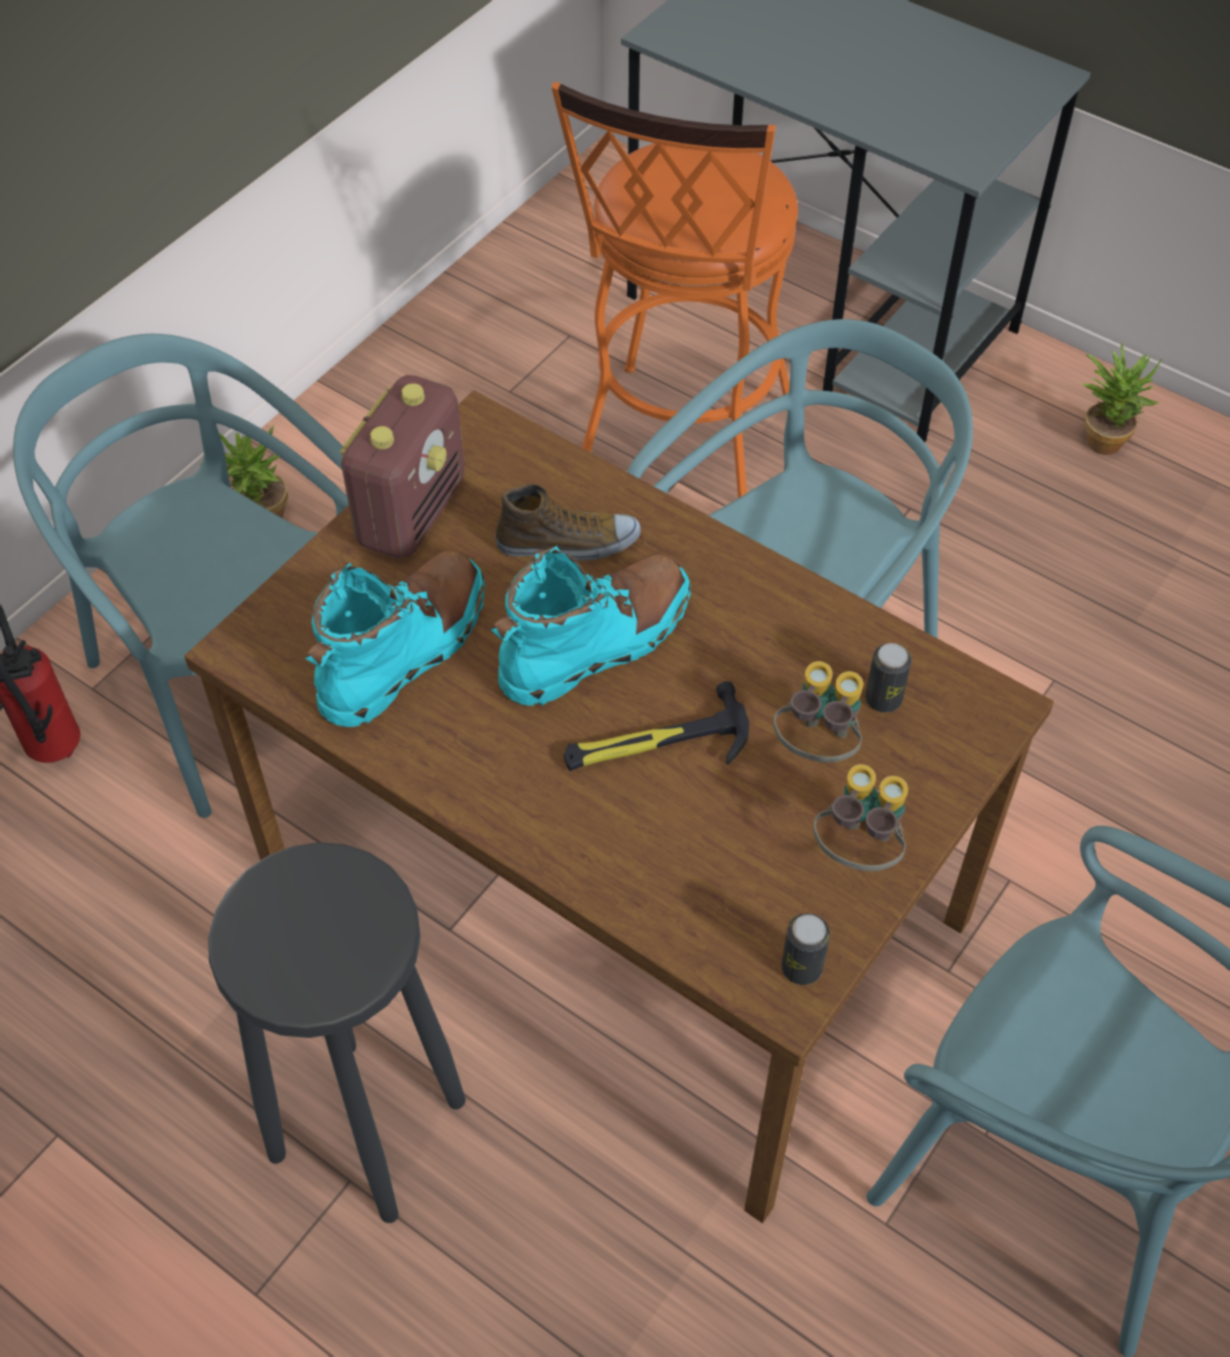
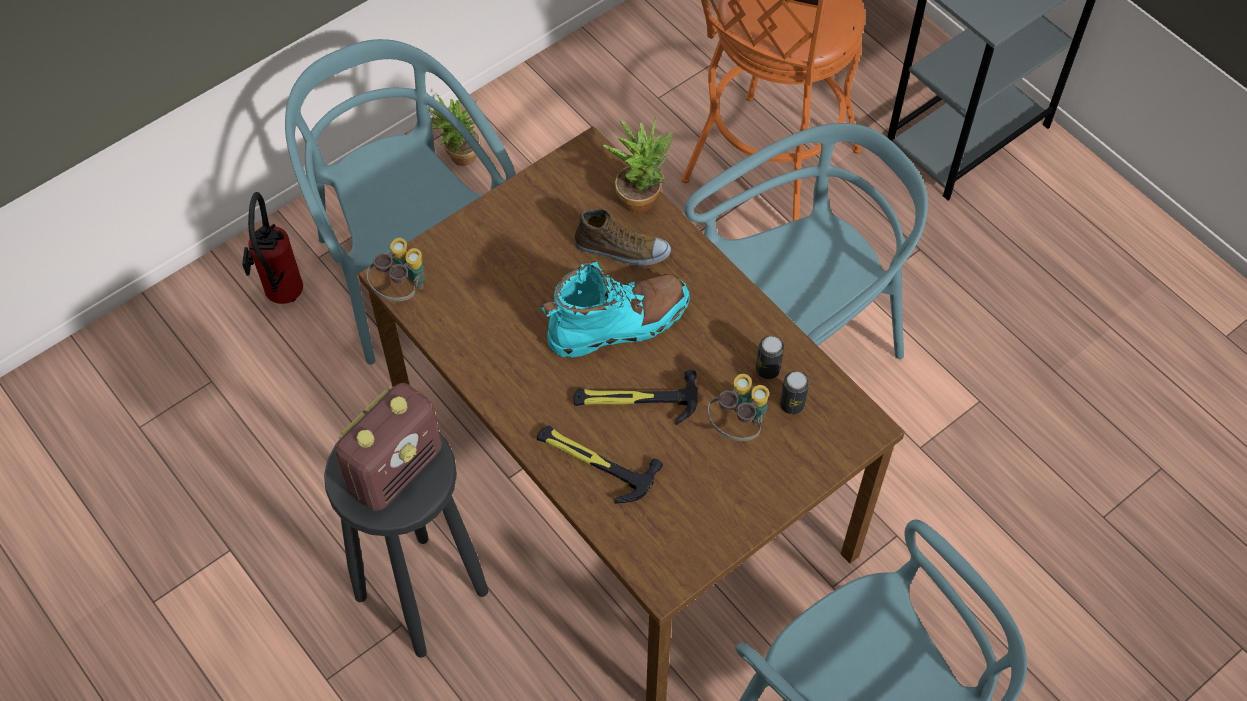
camera: 15 degrees right, 5 degrees up
turquoise boot [305,550,485,727] -> none
radio [340,375,465,559] -> radio moved to [335,383,441,511]
can [781,913,830,985] -> can moved to [756,336,784,379]
binoculars [813,764,908,871] -> binoculars moved to [367,238,424,301]
potted plant [1081,343,1162,455] -> potted plant moved to [603,116,674,213]
none -> hammer [537,426,663,504]

